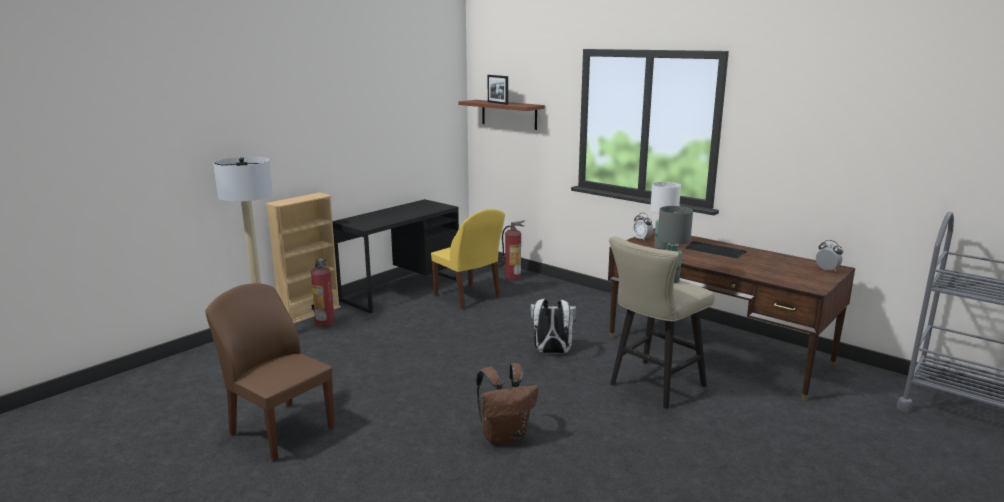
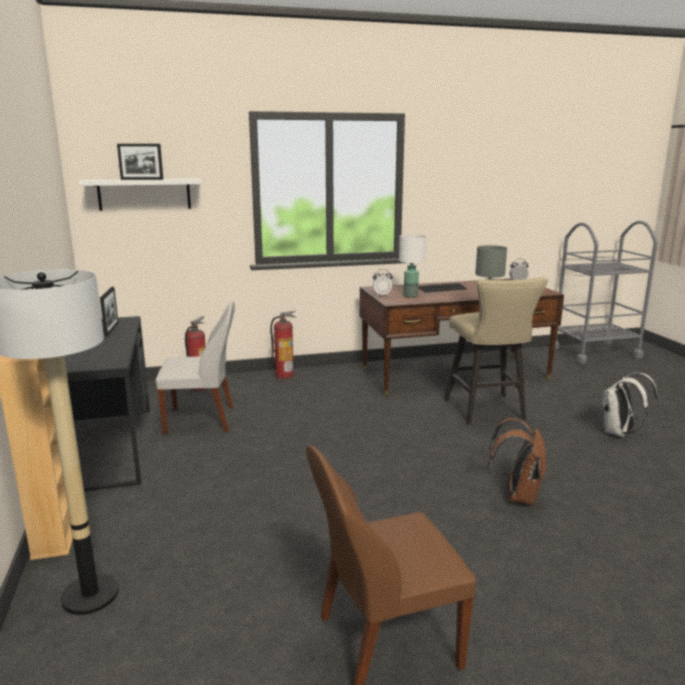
camera: 55 degrees left, 0 degrees up
fire extinguisher [311,258,335,328] -> fire extinguisher moved to [270,311,296,380]
yellow chair [431,209,505,309] -> white chair [156,301,235,434]
brown shelf [458,100,545,130] -> white shelf [78,178,201,211]
white backpack [530,299,576,353] -> white backpack moved to [602,373,658,437]
none -> picture frame [100,287,118,336]

